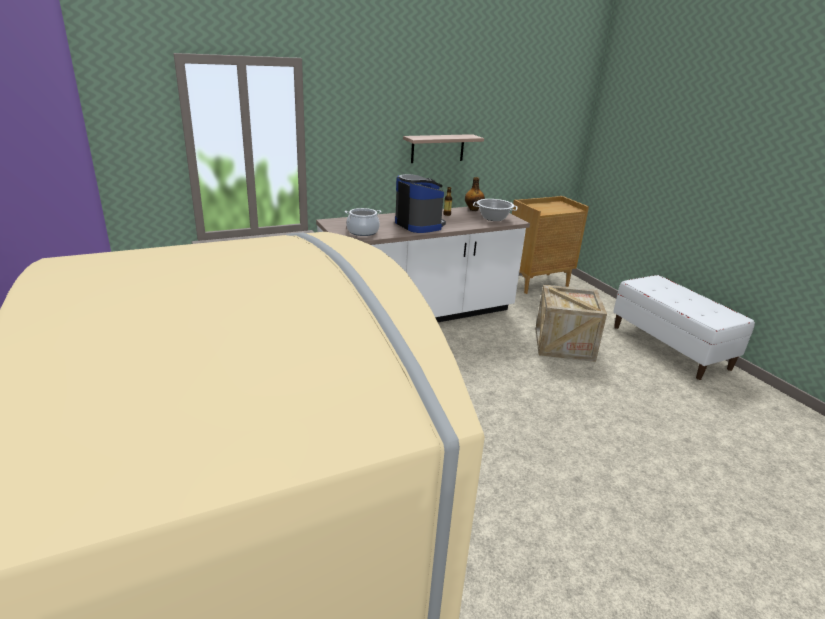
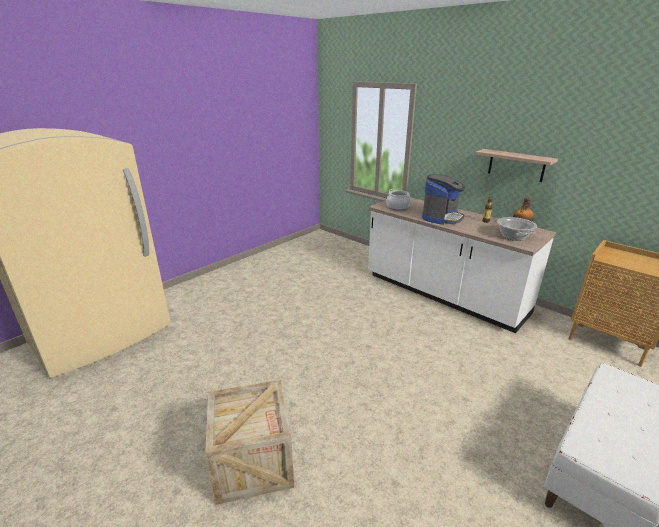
camera: 70 degrees right, 0 degrees up
crate [535,285,607,362] -> crate moved to [205,380,294,505]

